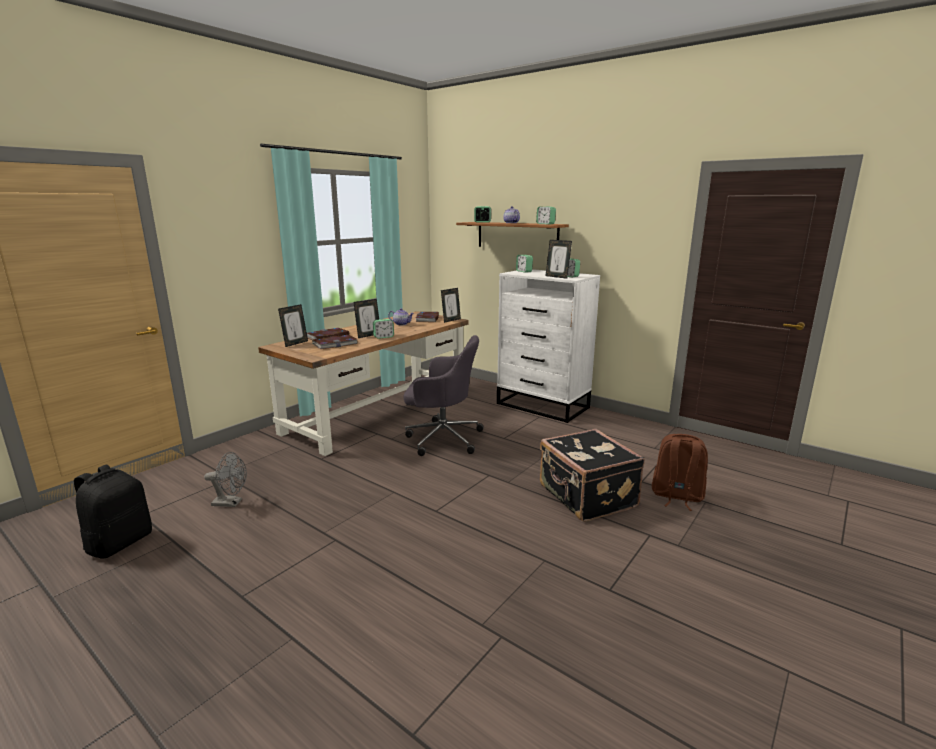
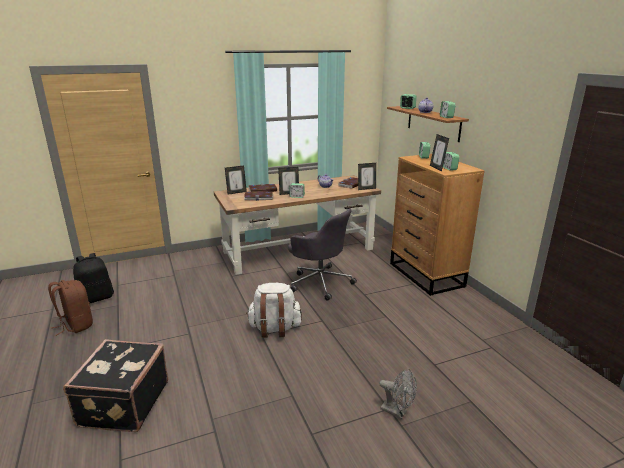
camera: 30 degrees right, 5 degrees up
grey fan [204,452,247,507] -> grey fan moved to [379,369,417,419]
white dresser [497,269,600,423] -> brown dresser [390,154,484,296]
black suitcase [540,429,645,522] -> black suitcase moved to [63,339,168,432]
brown backpack [652,434,708,511] -> brown backpack moved to [48,280,93,336]
none -> white backpack [246,283,302,338]

